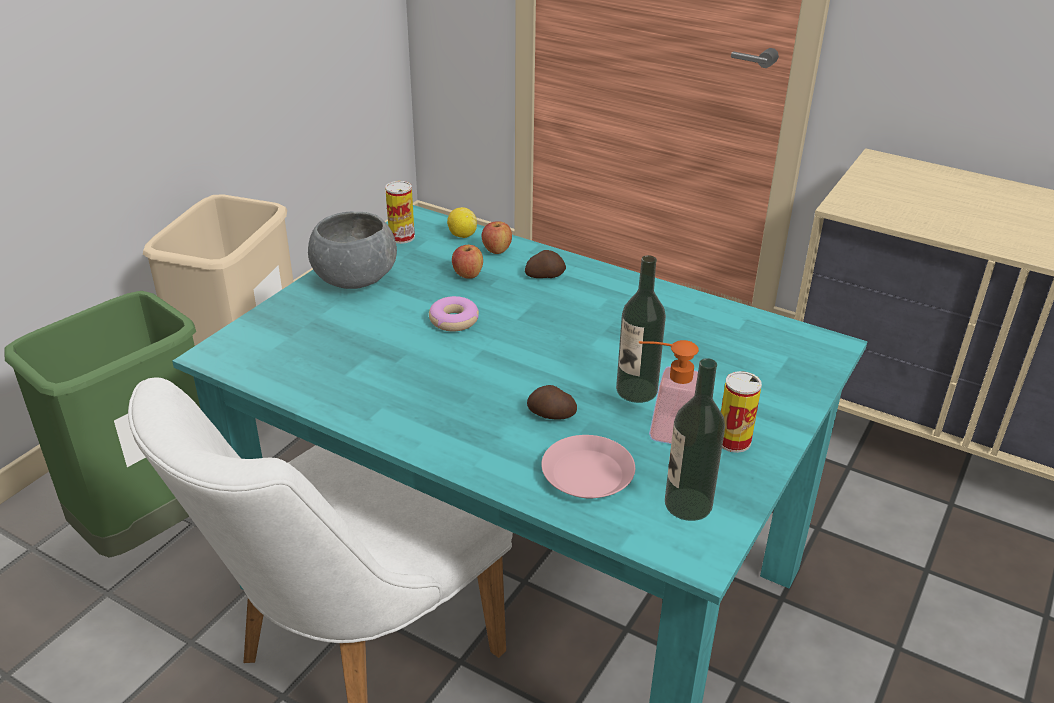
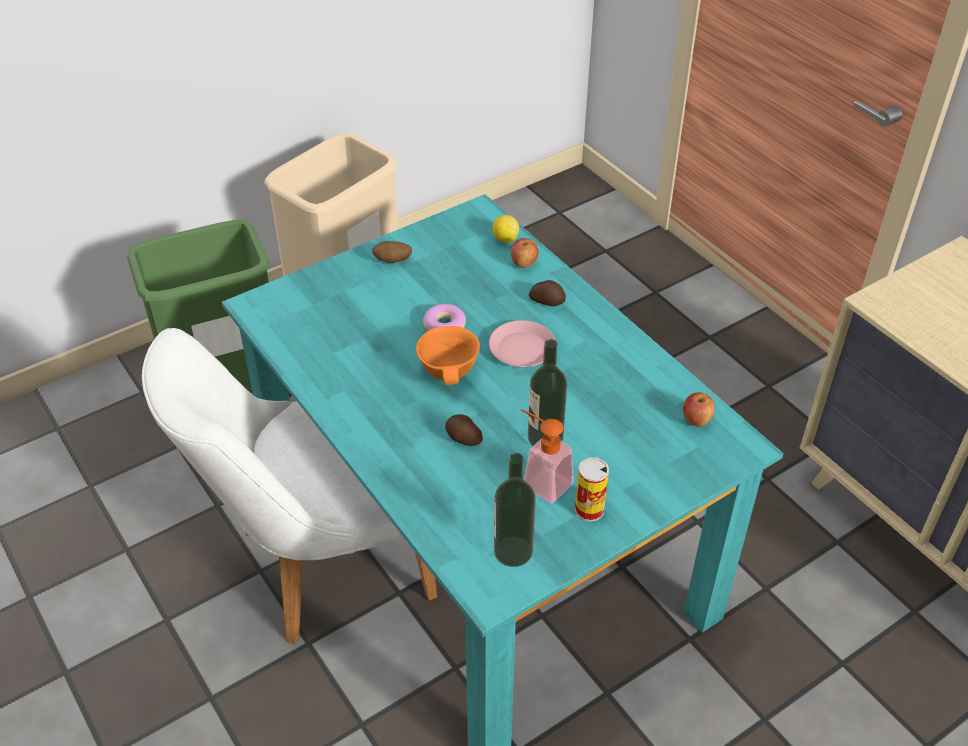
camera: 25 degrees right, 10 degrees up
grey bowl [308,211,397,289] -> potato [372,241,412,263]
can [385,181,415,244] -> none
apple [452,245,483,279] -> apple moved to [683,392,715,427]
pink plate [541,435,635,499] -> pink plate moved to [489,320,556,367]
none -> orange bowl [416,326,480,385]

